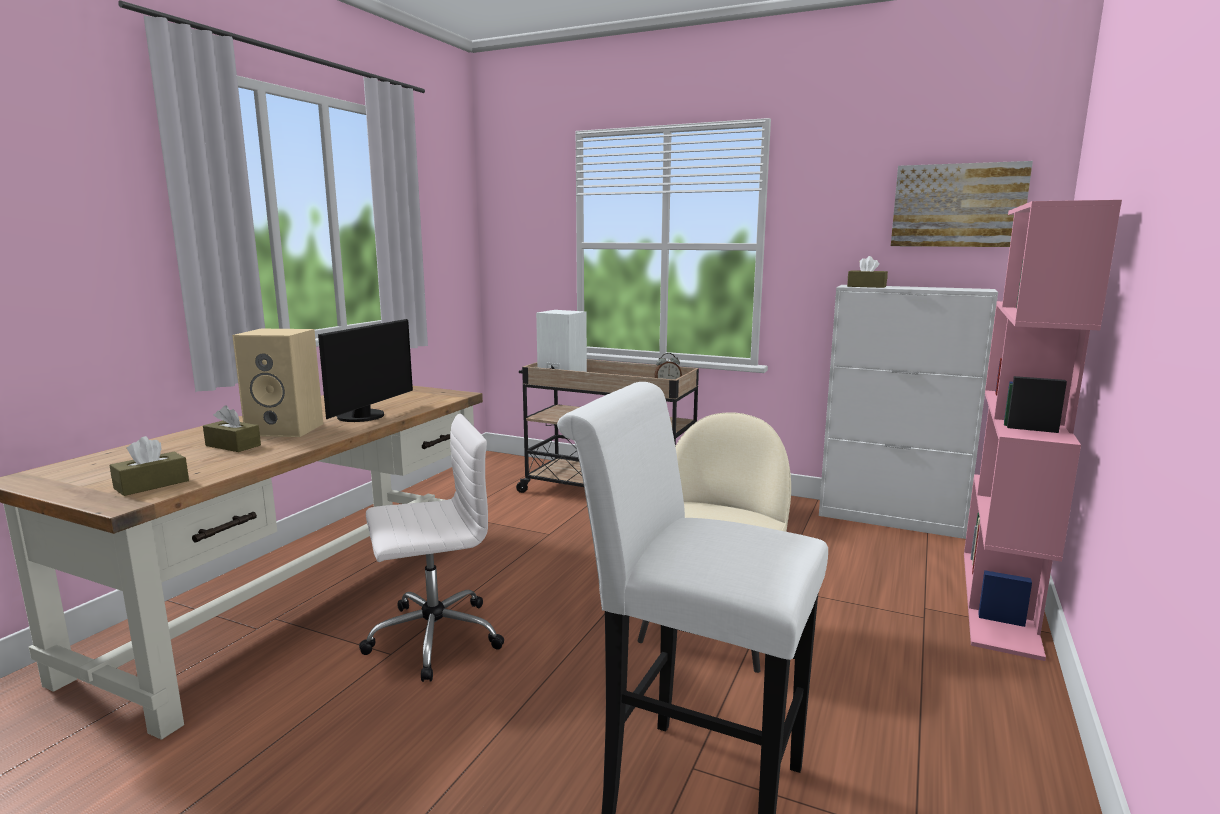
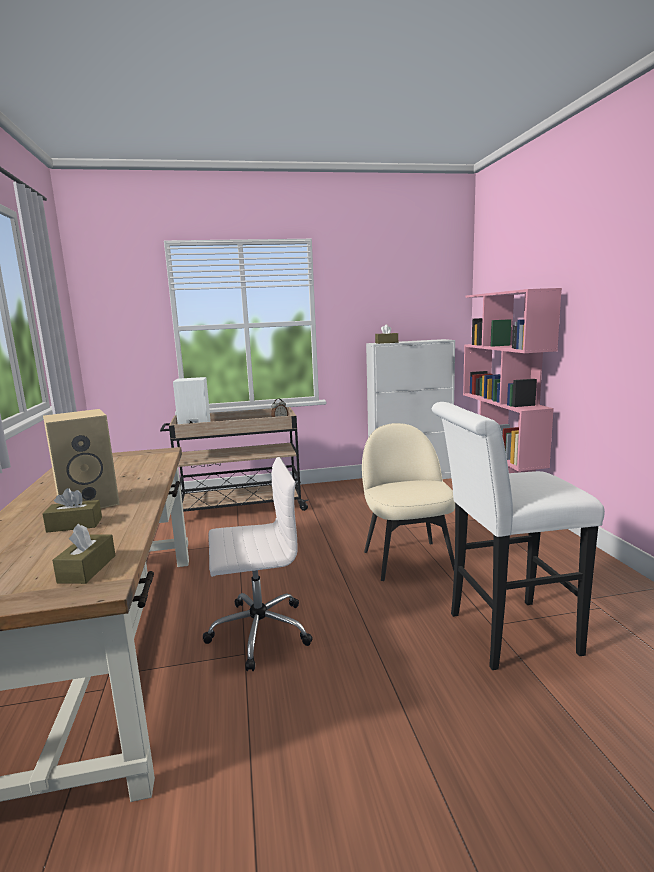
camera: 35 degrees left, 0 degrees up
monitor [318,319,413,422] -> none
white office chair [359,414,504,682] -> white office chair turned 45 degrees clockwise [203,457,313,671]
picture [891,161,1033,247] -> none

